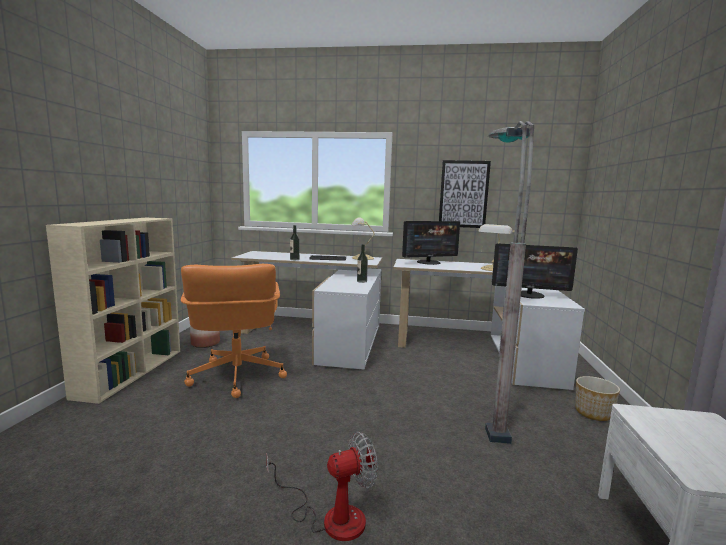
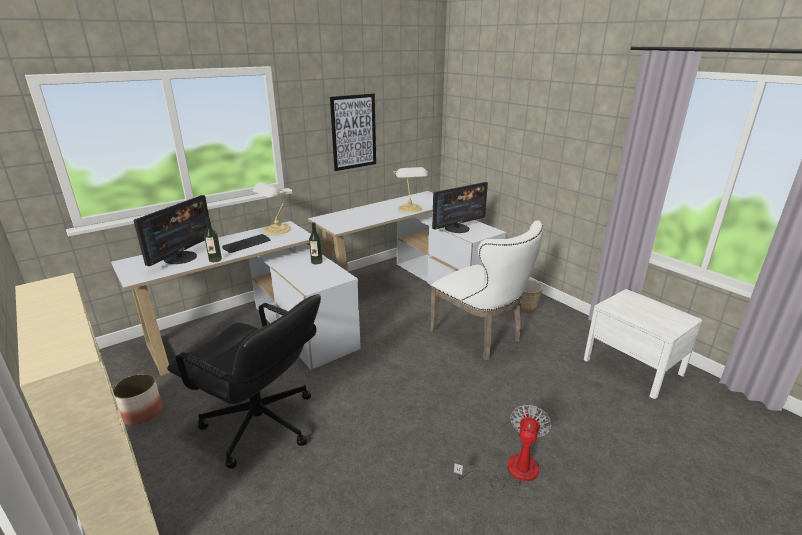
camera: 45 degrees left, 15 degrees up
orange office chair [181,264,287,398] -> black office chair [167,294,321,469]
monitor [402,221,460,265] -> monitor moved to [133,195,209,266]
grey floor lamp [485,121,534,444] -> white chair [430,220,543,360]

